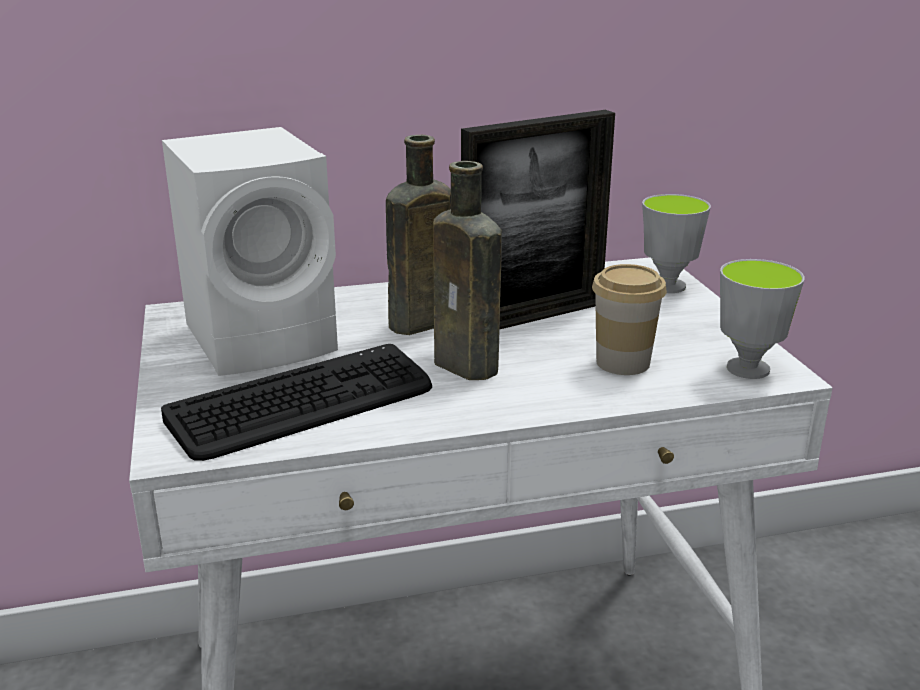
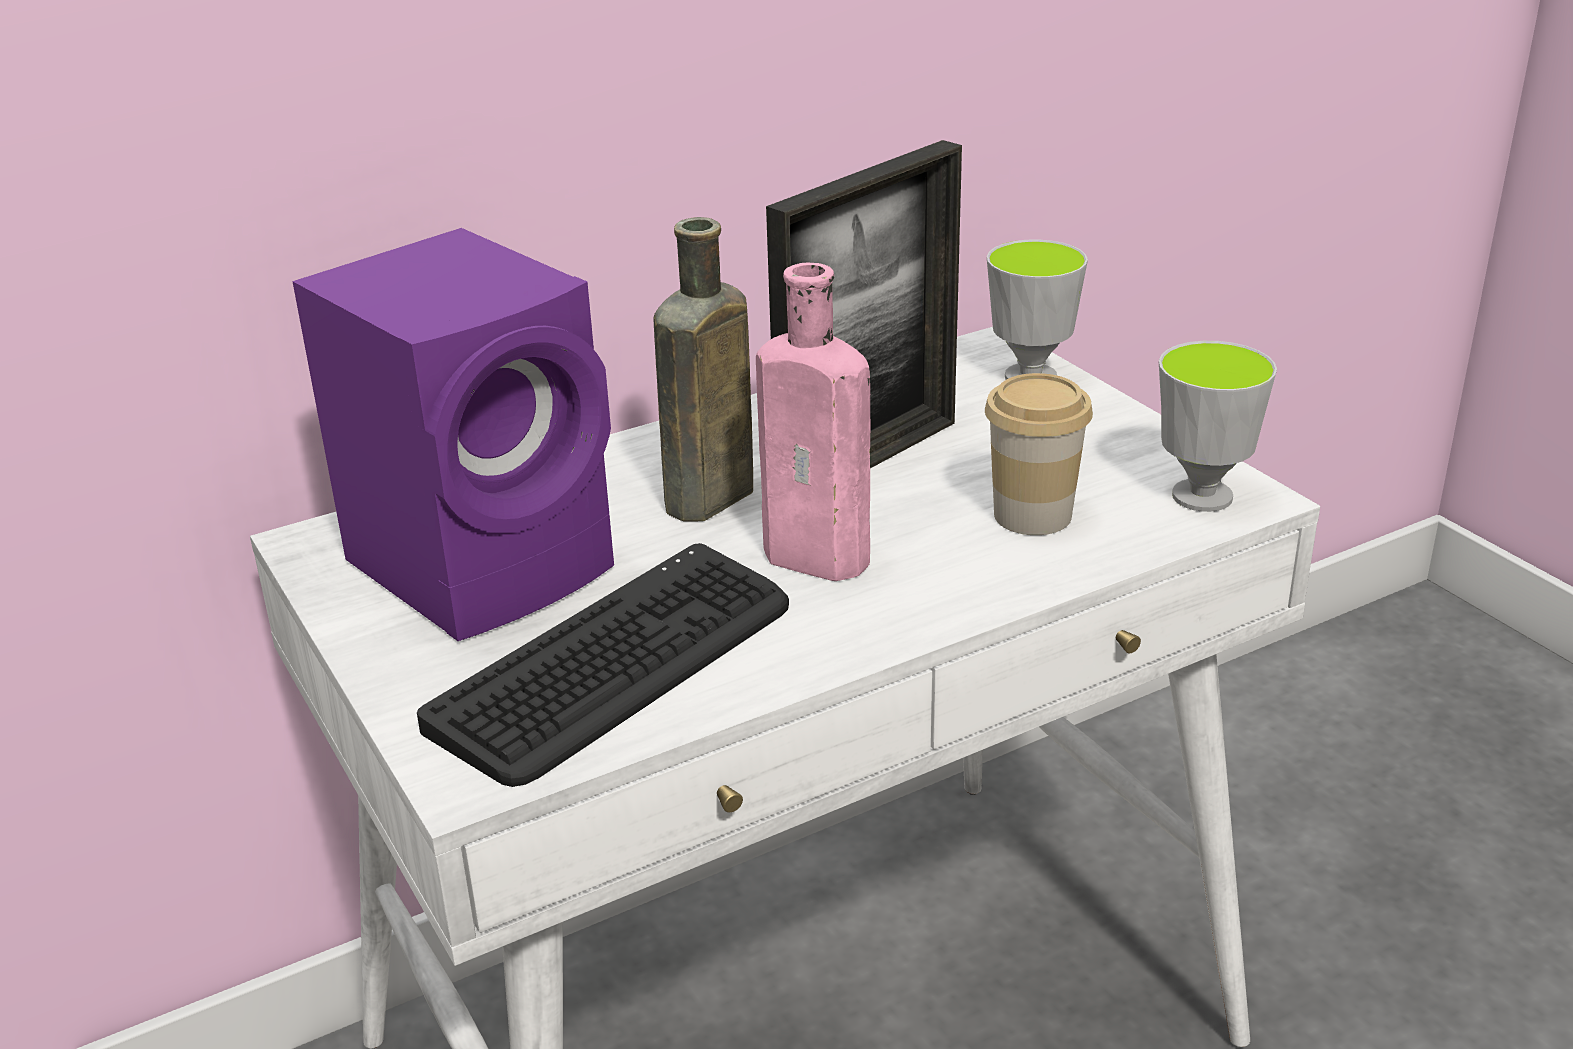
camera: 15 degrees left, 5 degrees up
white speaker [162,127,338,376] -> purple speaker [292,228,614,641]
brown bottle [433,161,502,380] -> pink bottle [756,262,874,581]

